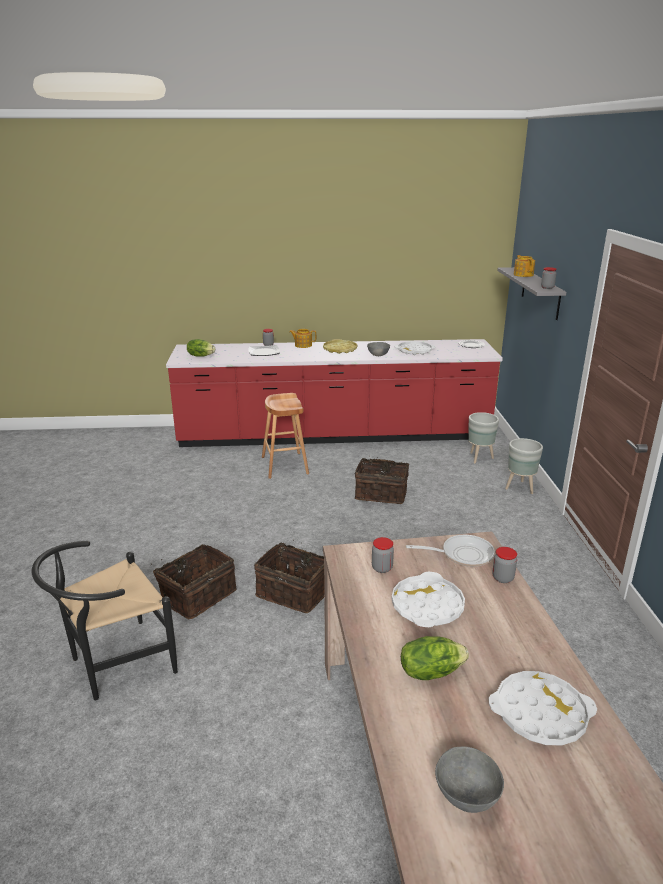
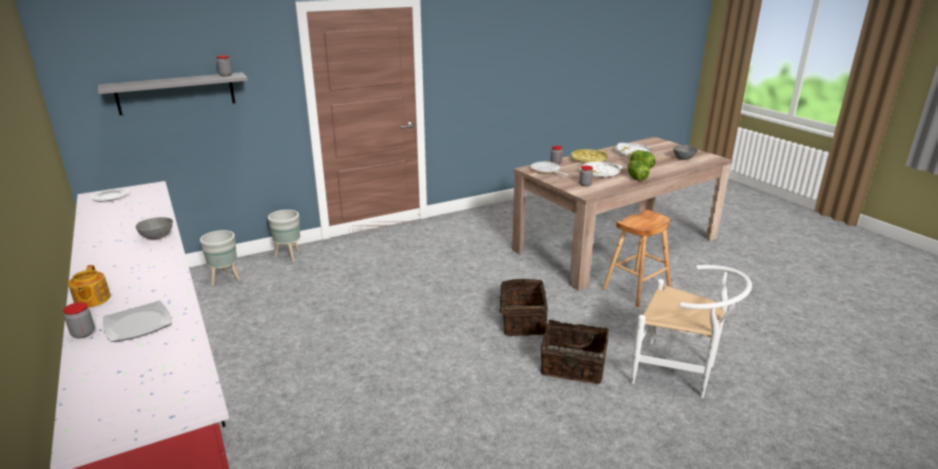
camera: 115 degrees left, 0 degrees up
black chair [32,541,178,700] -> white chair [631,265,752,398]
lettuce [187,339,215,357] -> lettuce moved to [628,160,650,180]
brown stool [262,393,309,479] -> brown stool moved to [602,210,671,307]
yellow tray [323,339,357,354] -> yellow tray moved to [571,149,607,163]
basket [355,456,409,504] -> none
white tray [394,341,436,355] -> none
teapot [513,255,535,277] -> none

